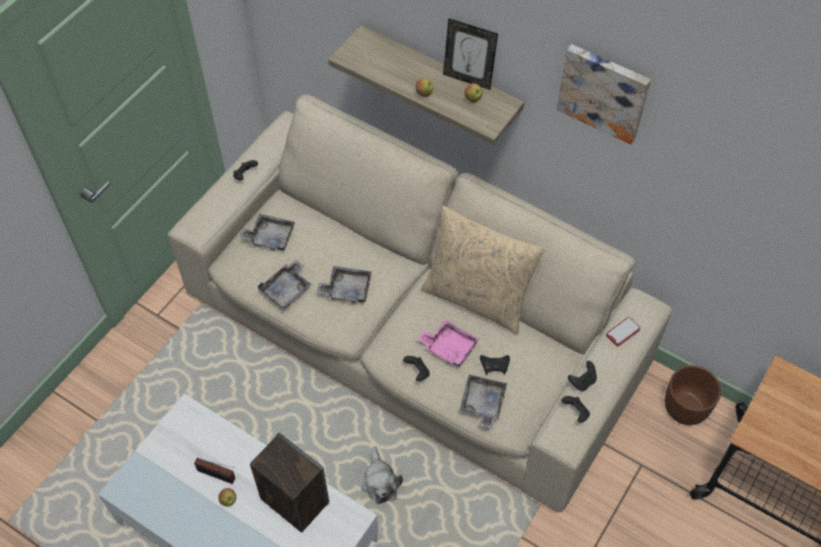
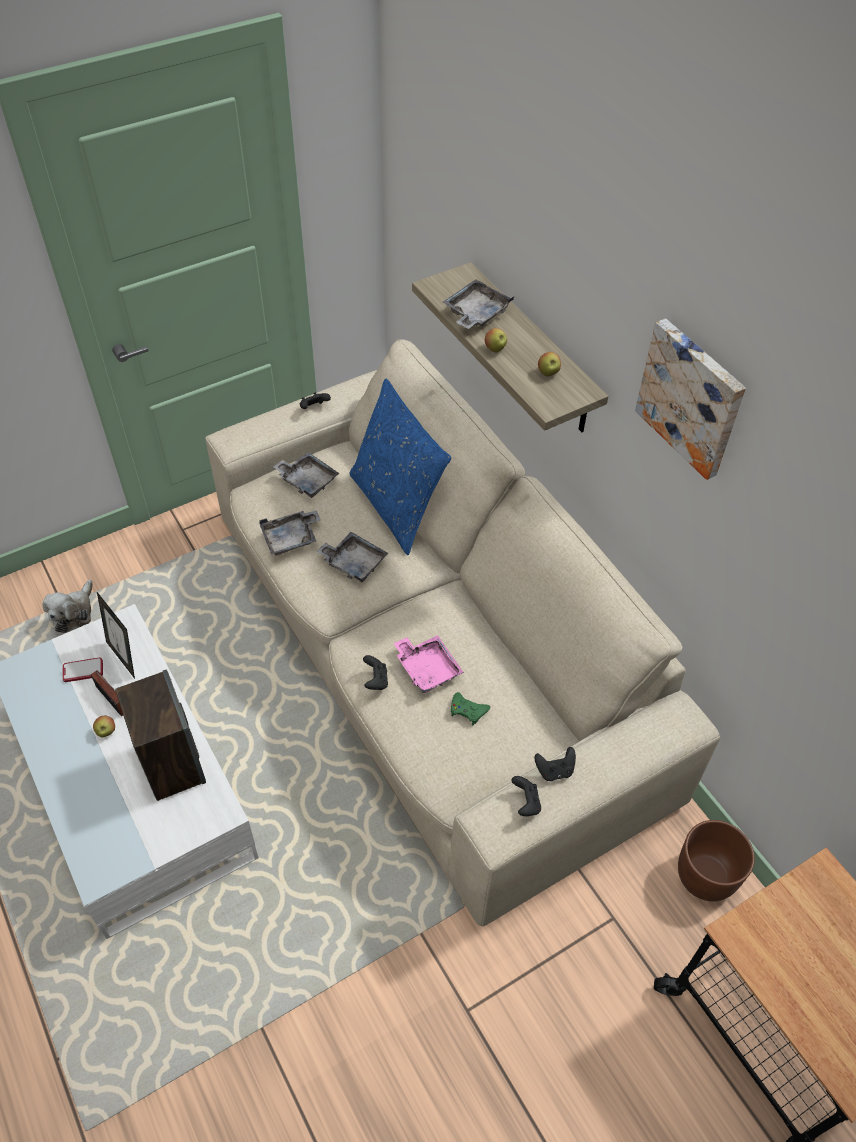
camera: 25 degrees right, 5 degrees down
plush toy [361,446,403,504] -> plush toy moved to [42,580,93,633]
beige pillow [421,206,545,334] -> none
picture frame [443,18,498,90] -> picture frame moved to [97,592,135,679]
grey tray [460,375,507,429] -> grey tray moved to [443,279,514,329]
black game controller [480,355,510,375] -> green game controller [451,692,490,725]
phone [606,317,640,346] -> phone moved to [63,658,103,682]
none -> blue pillow [349,379,451,555]

